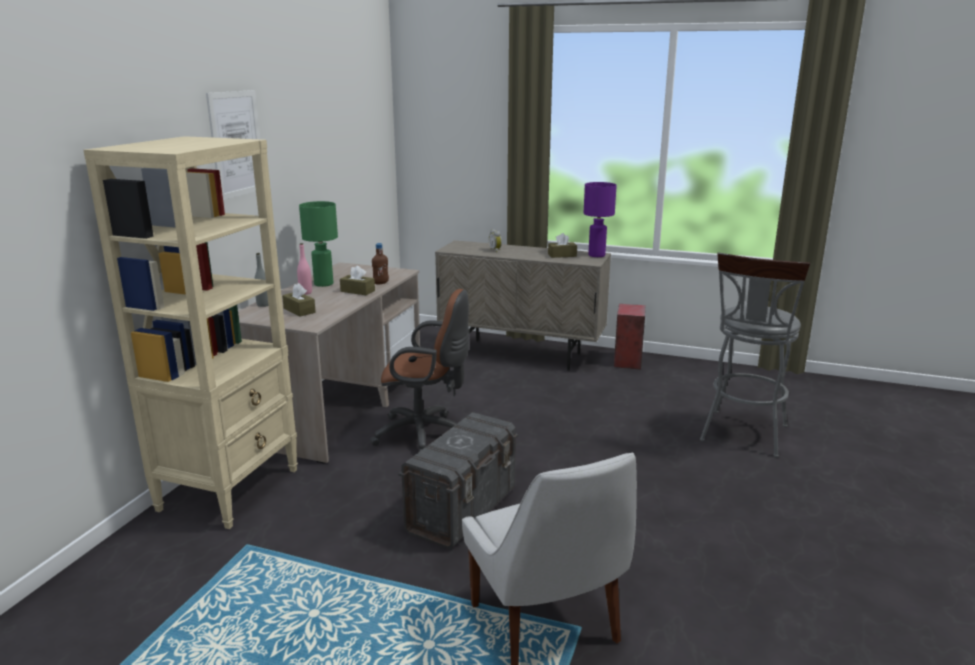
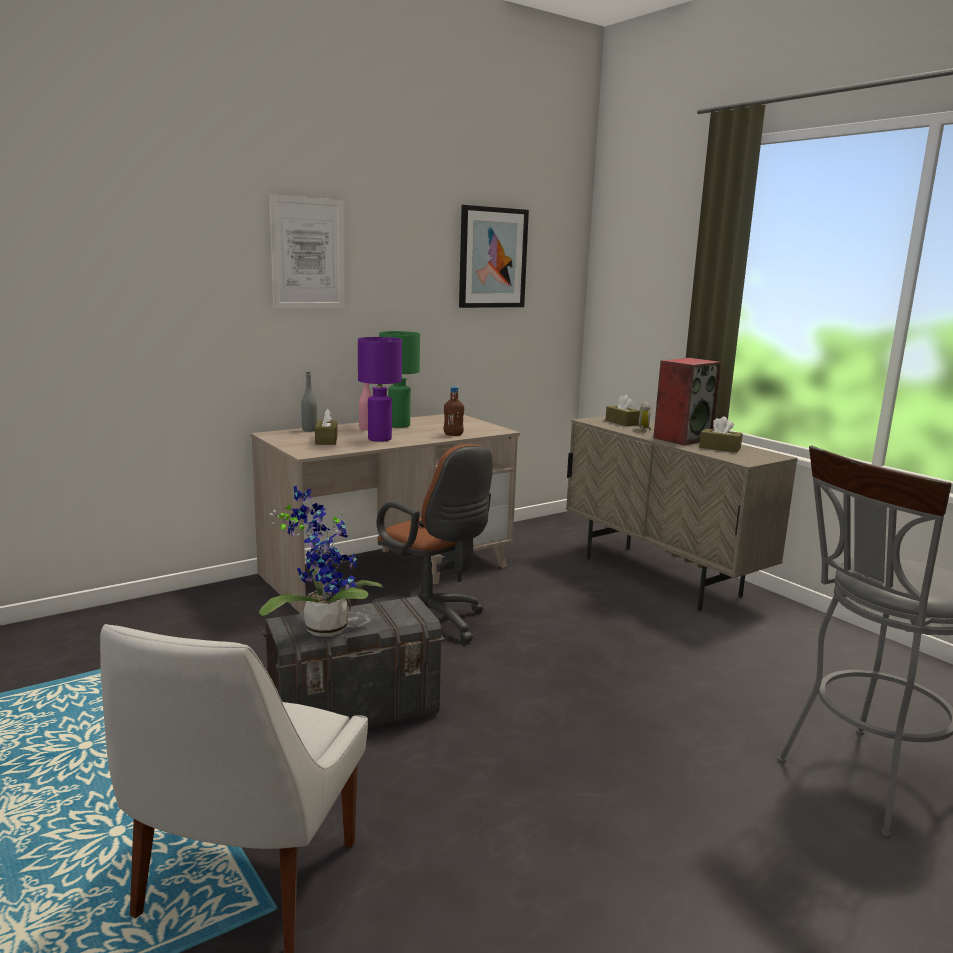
camera: 35 degrees right, 5 degrees down
beige bookcase [83,136,298,529] -> none
brown tissue box [340,266,375,295] -> brown tissue box moved to [606,395,640,426]
purple table lamp [584,182,617,257] -> purple table lamp moved to [358,337,402,442]
speaker [614,304,646,369] -> speaker moved to [653,358,721,445]
none -> potted plant [259,486,383,637]
none -> picture [459,205,529,308]

